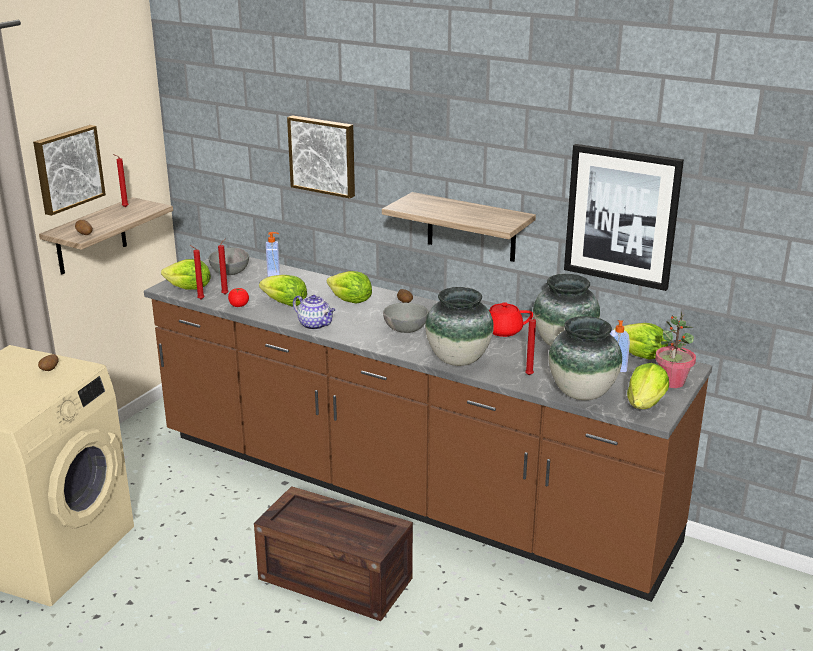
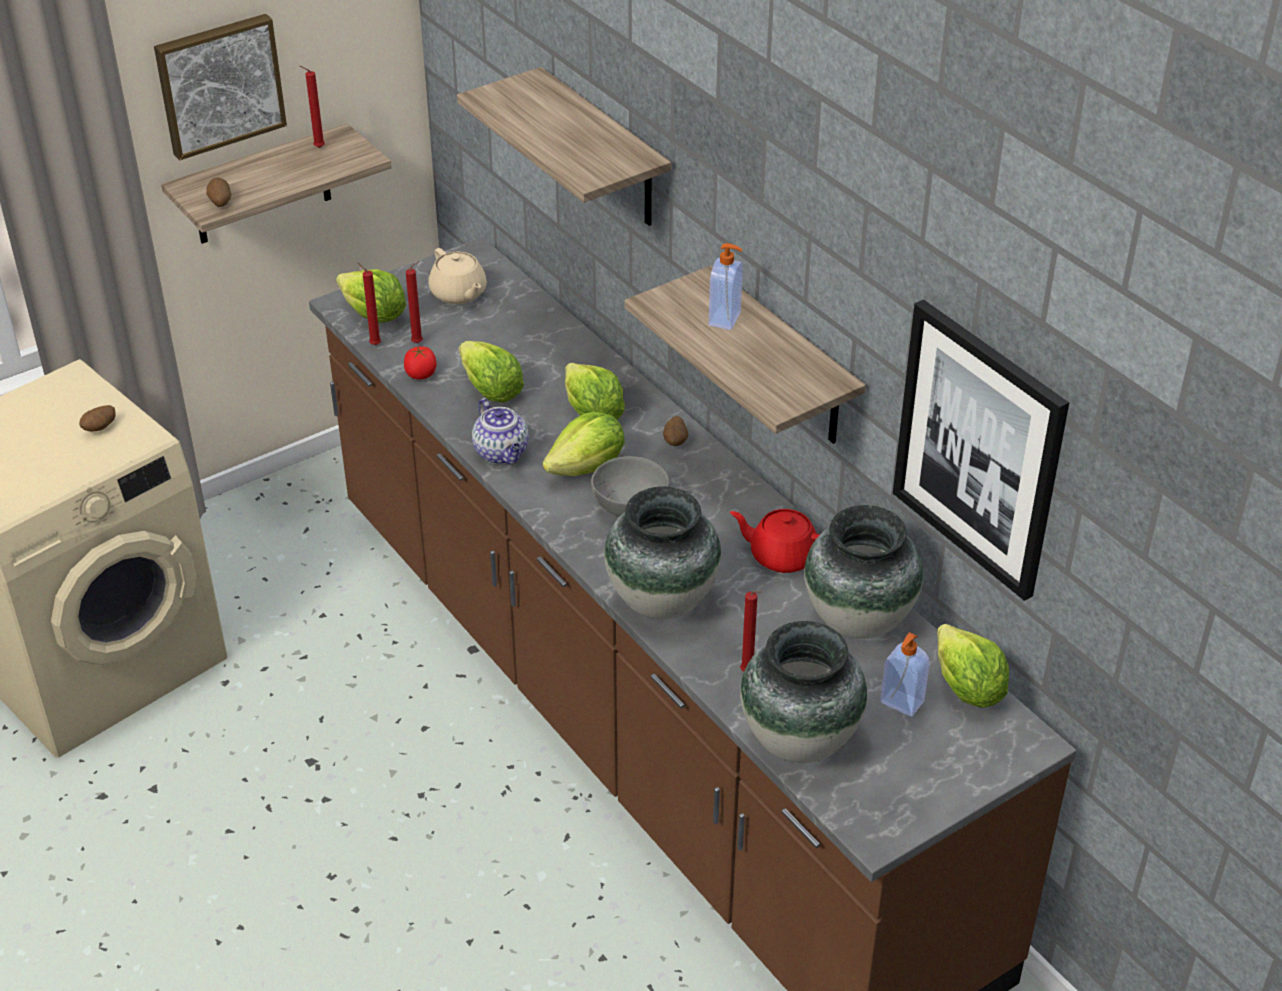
camera: 25 degrees right, 15 degrees up
grey bowl [209,248,249,275] -> beige teapot [428,248,487,304]
crate [254,486,413,621] -> none
soap dispenser [266,232,280,276] -> soap dispenser moved to [709,243,743,330]
picture [287,115,355,199] -> shelf [457,67,671,226]
lettuce [627,363,669,409] -> lettuce moved to [543,412,625,476]
potted plant [655,312,696,388] -> none

